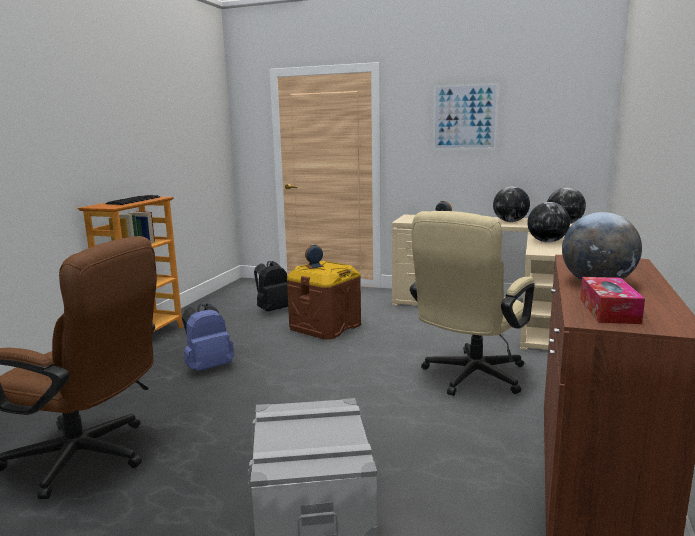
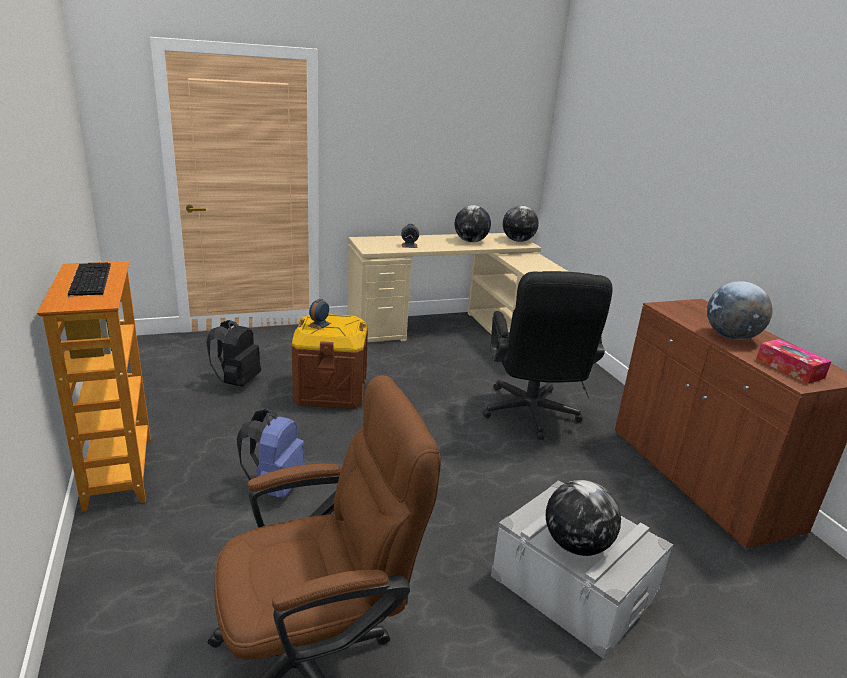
camera: 40 degrees left, 10 degrees up
beige office chair [410,211,535,396] -> black office chair [483,271,613,440]
picture [433,83,499,150] -> none
globe [527,202,570,243] -> globe moved to [546,480,621,556]

